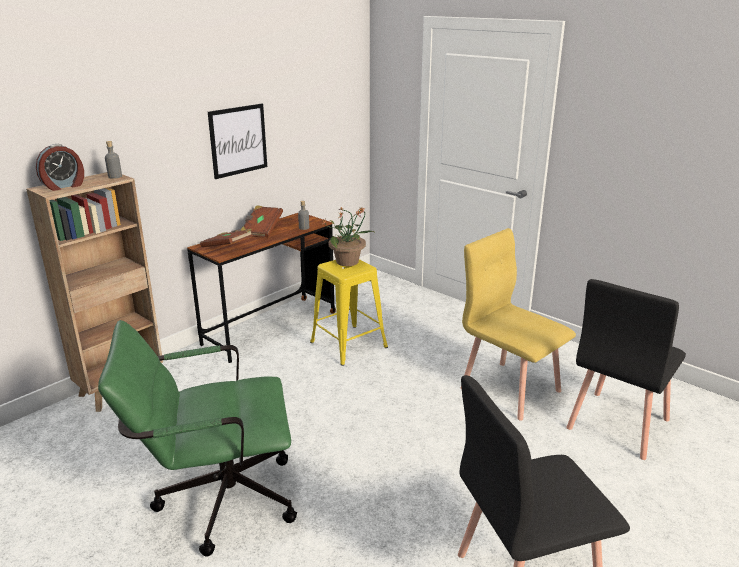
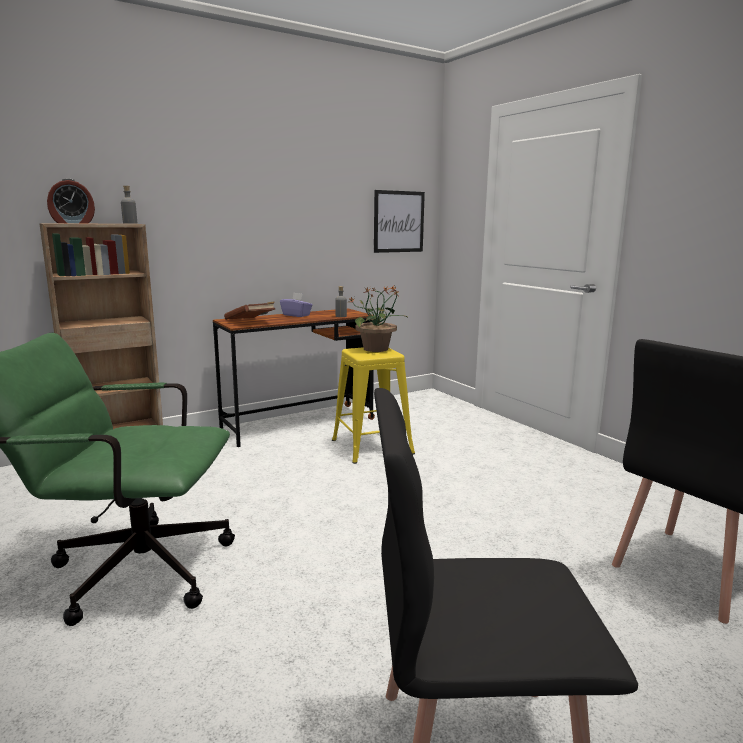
camera: 15 degrees right, 10 degrees down
picture [208,104,267,179] -> picture moved to [374,190,425,253]
brown book [241,205,283,238] -> purple tissue box [280,292,312,317]
yellow chair [461,228,576,421] -> none

